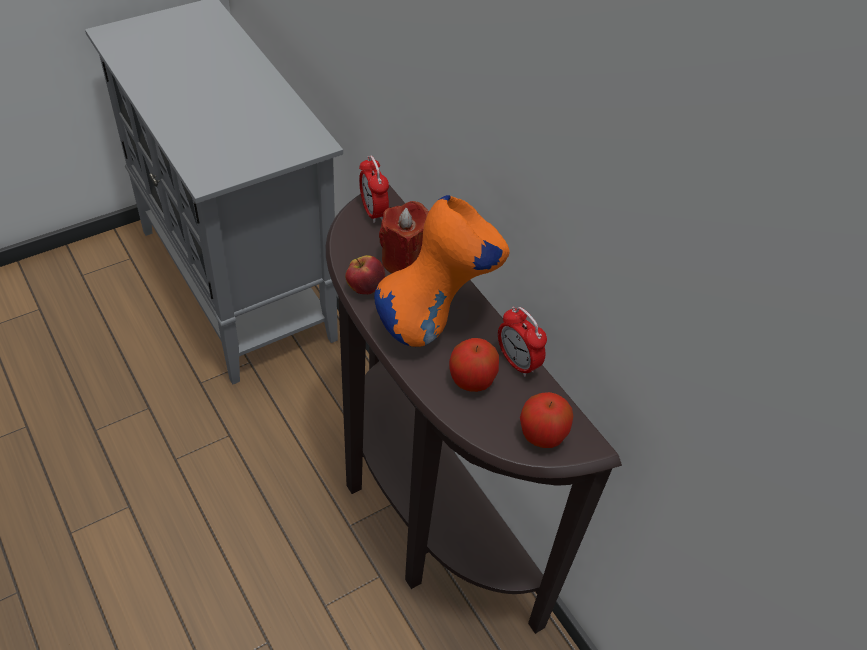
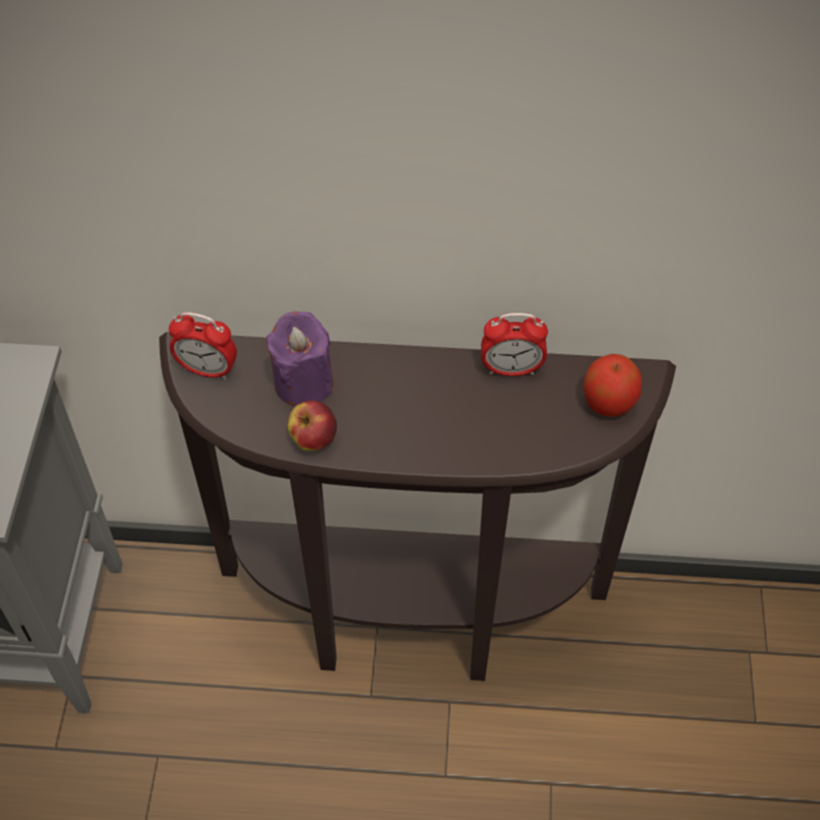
camera: 50 degrees left, 5 degrees up
orange vase [374,195,510,347] -> none
red candle [379,201,429,273] -> purple candle [266,311,333,406]
apple [449,338,499,392] -> none

